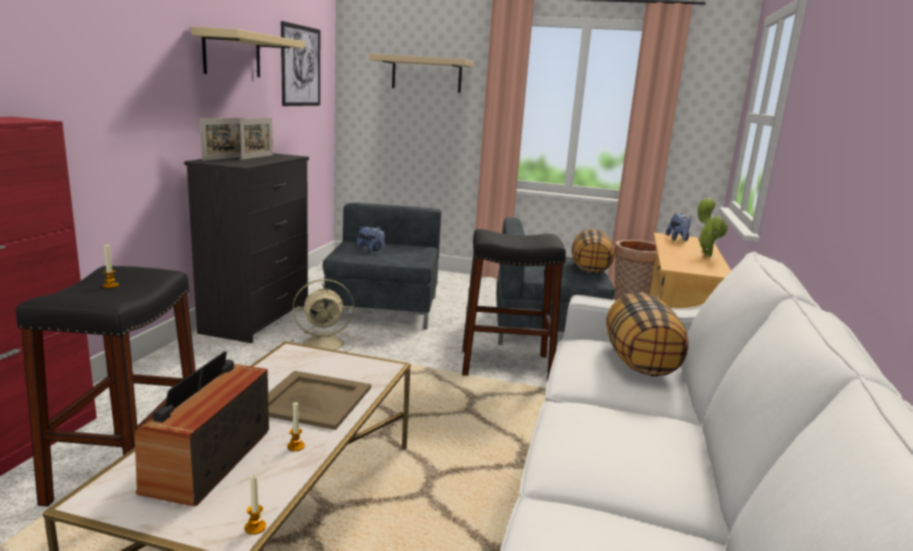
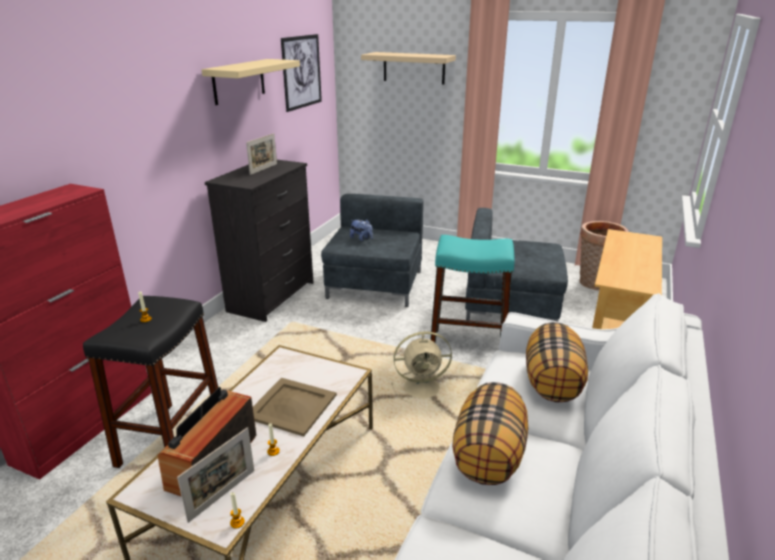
camera: 10 degrees right, 10 degrees up
picture frame [200,118,245,161] -> picture frame moved to [177,427,254,523]
beige fan [291,279,354,352] -> beige fan moved to [391,331,452,404]
black stool [462,229,566,380] -> turquoise stool [430,235,514,343]
pillow [572,229,615,273] -> pillow moved to [452,382,528,485]
plush toy [666,213,691,241] -> none
potted plant [698,198,728,257] -> none

